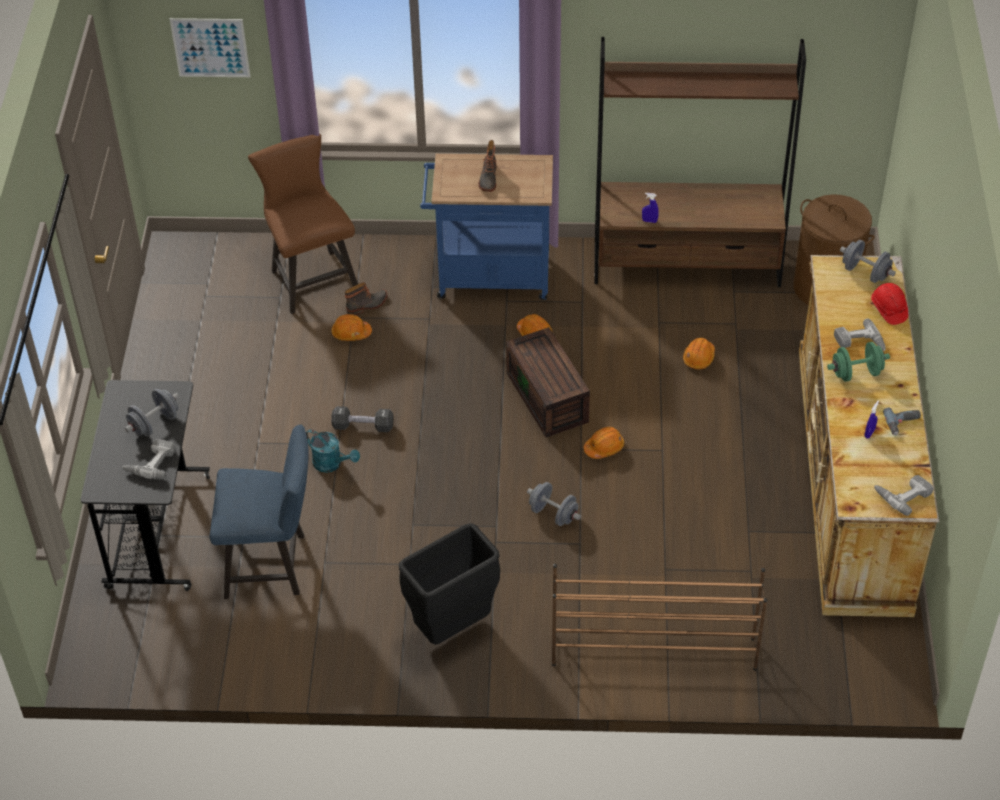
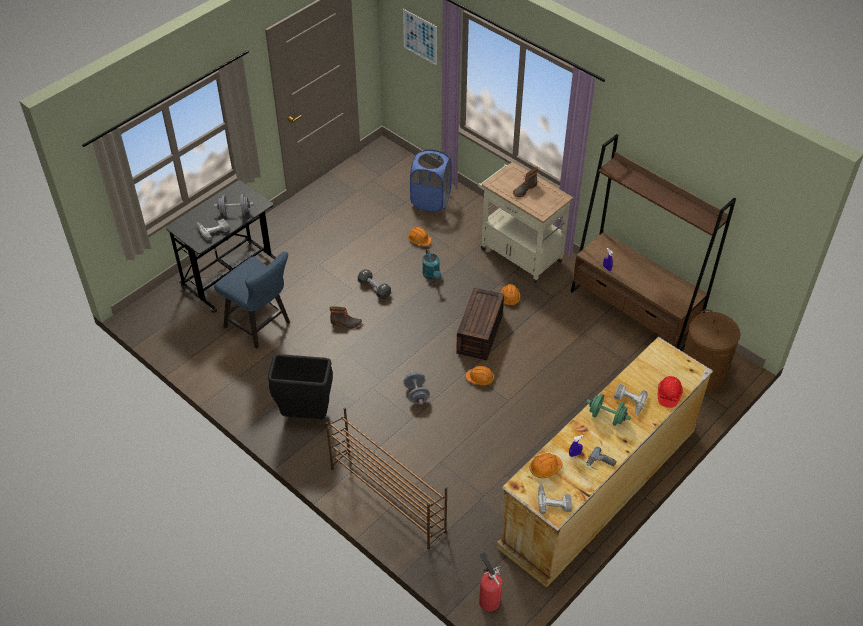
camera: 40 degrees right, 0 degrees up
brown chair [248,134,358,314] -> blue laundry basket [410,149,452,212]
turquoise watering can [306,429,360,473] -> turquoise watering can moved to [422,249,441,279]
boot [345,283,387,315] -> boot moved to [330,306,362,328]
blue cart [420,154,553,300] -> beige cart [478,162,573,283]
orange hard hat [683,338,715,369] -> orange hard hat moved to [530,453,562,478]
grey dumbbell [840,240,896,283] -> none
none -> fire extinguisher [478,552,502,611]

